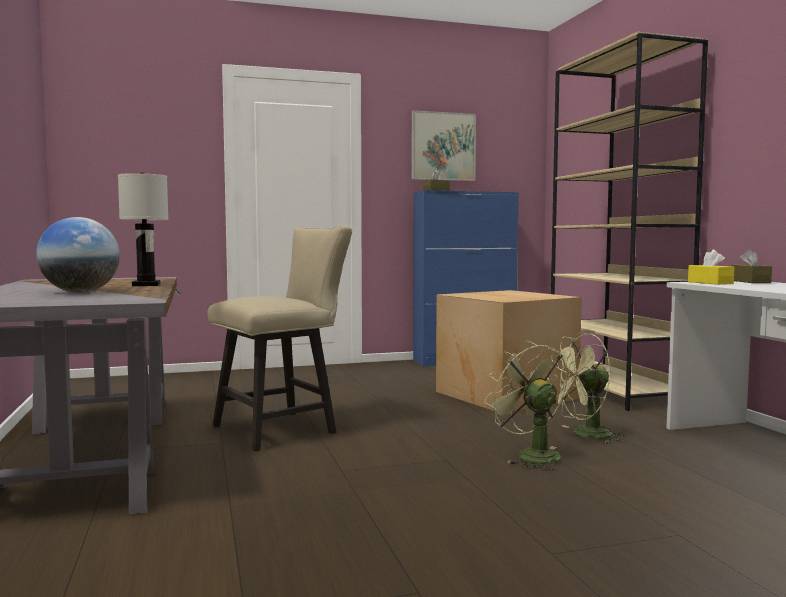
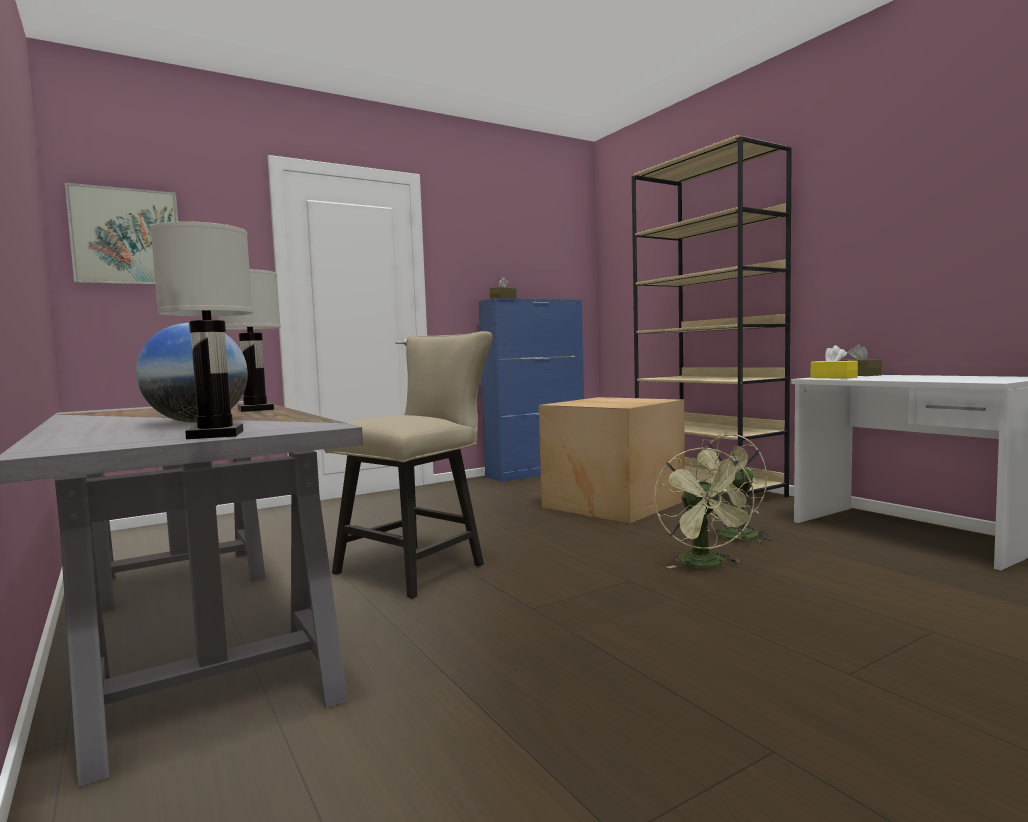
camera: 15 degrees left, 0 degrees up
picture [412,110,476,181] -> picture moved to [65,183,178,285]
green fan [484,341,568,470] -> green fan turned 135 degrees counterclockwise [654,447,759,568]
none -> white table lamp [150,221,253,439]

